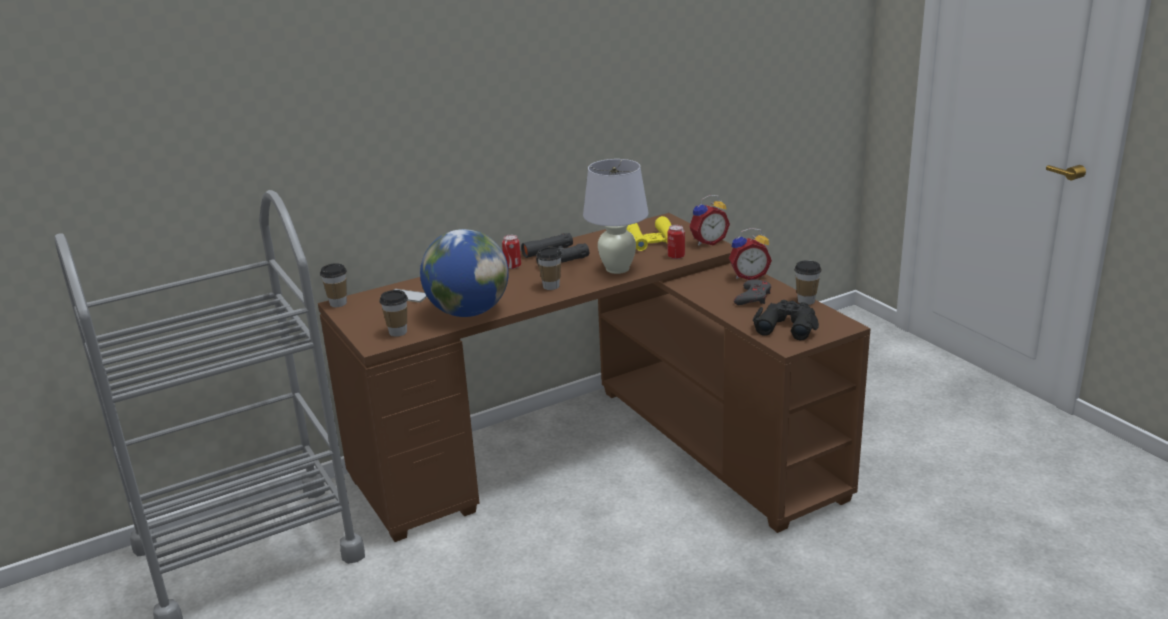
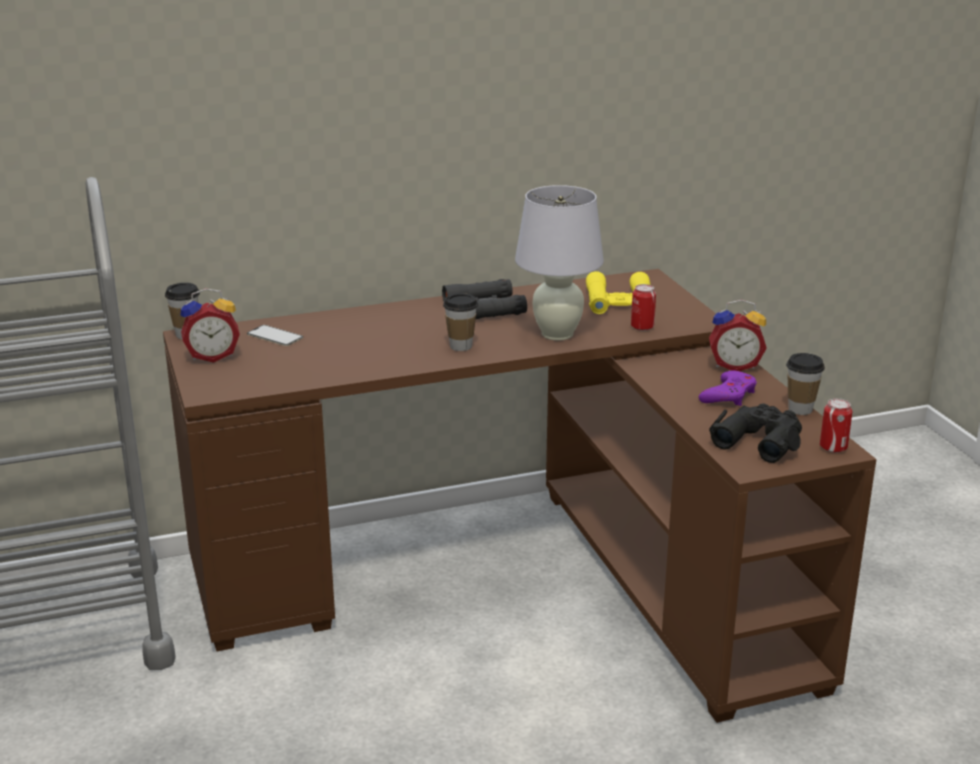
camera: 10 degrees right, 0 degrees up
cup [379,290,408,337] -> none
globe [420,229,509,317] -> none
can [502,235,521,269] -> can moved to [820,398,852,453]
alarm clock [689,195,730,246] -> alarm clock moved to [180,288,240,363]
grey game controller [734,279,771,305] -> purple game controller [699,370,757,406]

